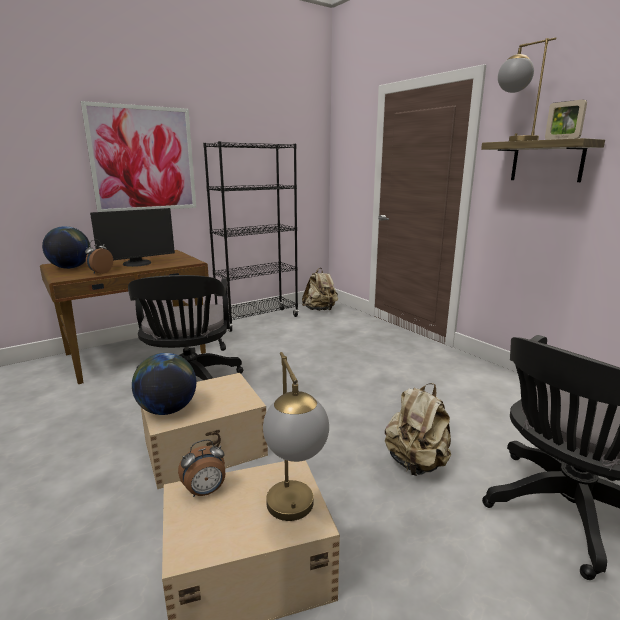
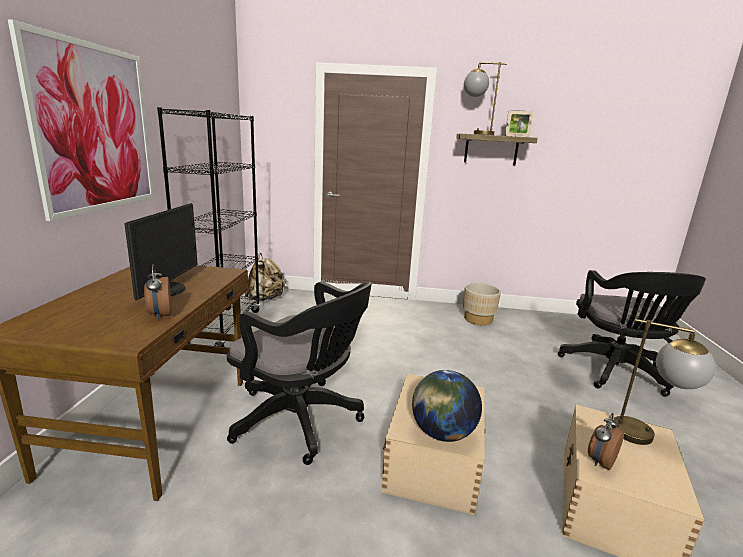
camera: 50 degrees left, 0 degrees up
globe [42,226,90,269] -> none
alarm clock [178,439,225,497] -> alarm clock turned 150 degrees counterclockwise [588,413,624,470]
beige backpack [385,383,451,476] -> none
none -> beige planter [463,283,501,325]

